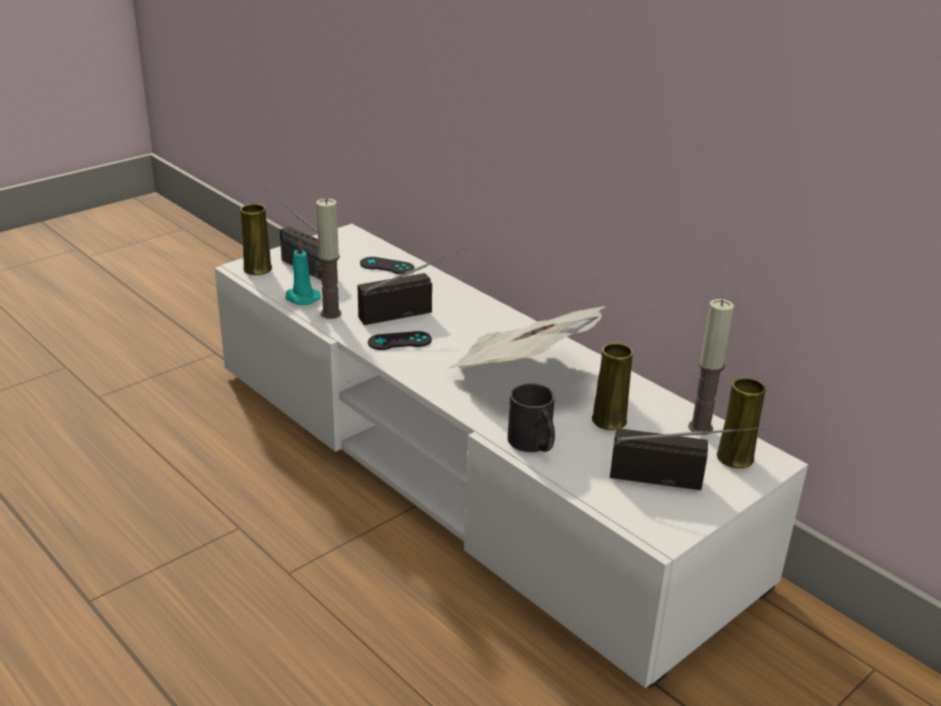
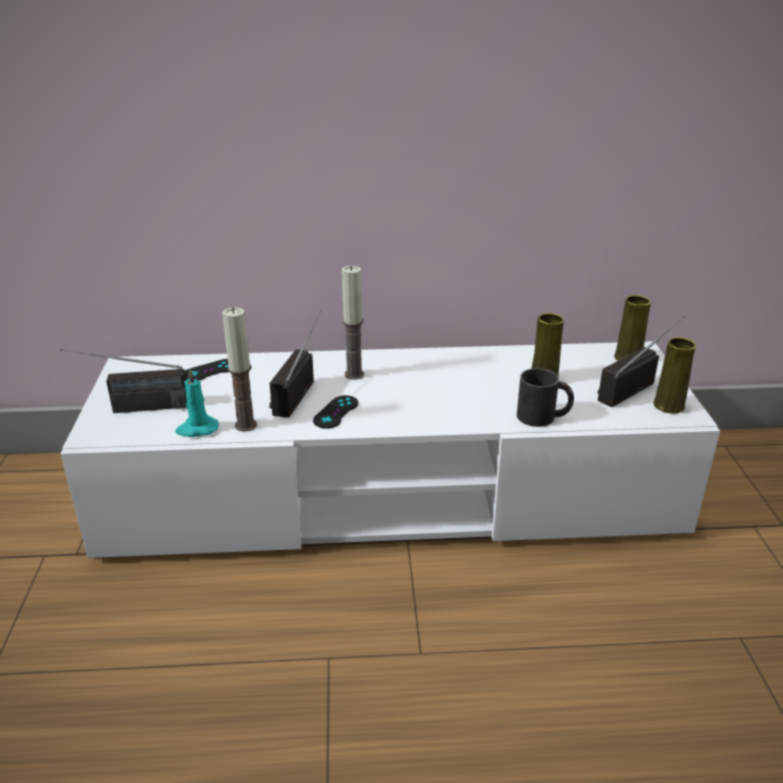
camera: 50 degrees left, 0 degrees up
yellow vase [240,204,272,275] -> yellow vase moved to [654,337,696,414]
newspaper [448,306,606,369] -> none
candle [688,299,734,435] -> candle moved to [342,266,364,379]

